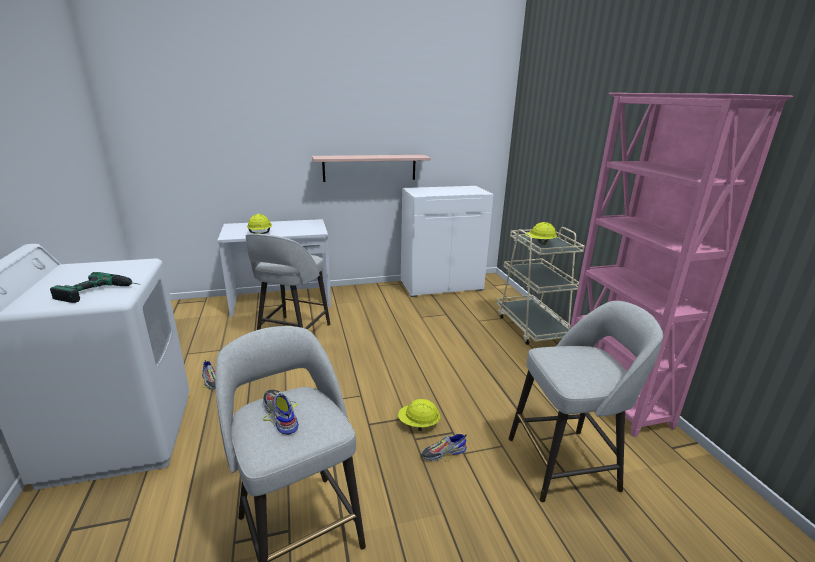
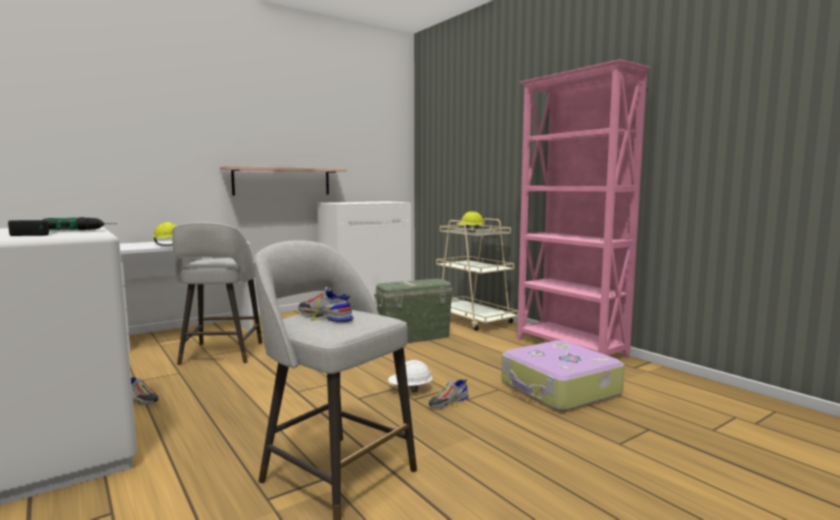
camera: 20 degrees left, 15 degrees down
yellow hard hat [398,399,440,431] -> white hard hat [388,360,433,392]
grey stool [508,301,663,502] -> suitcase [501,340,625,411]
none -> green storage box [374,279,453,343]

